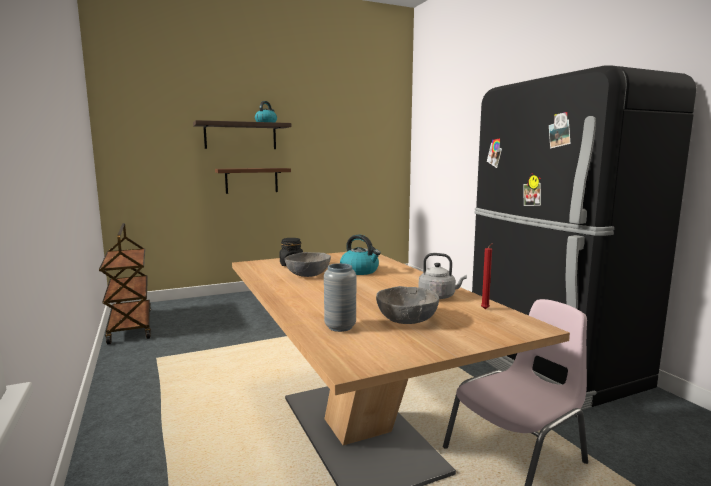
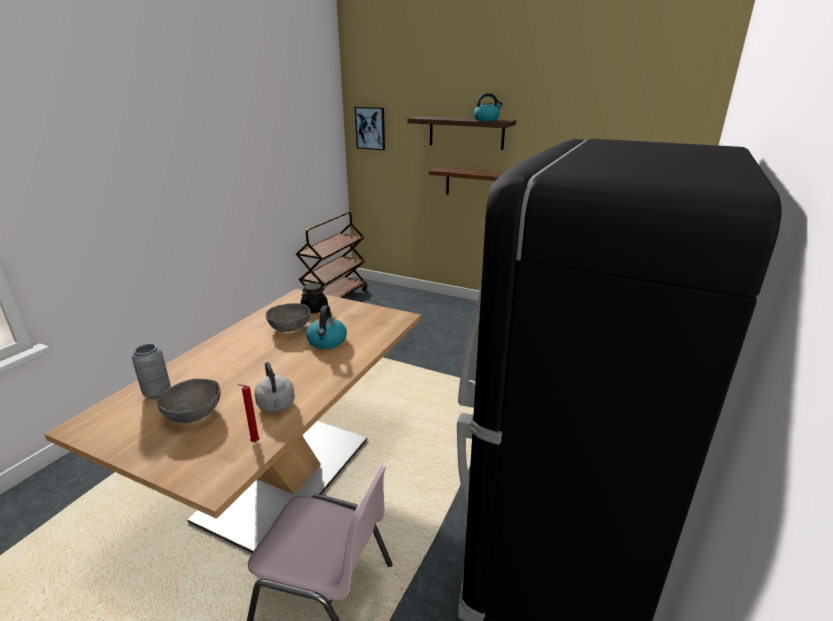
camera: 50 degrees right, 15 degrees up
none -> picture [355,107,385,150]

